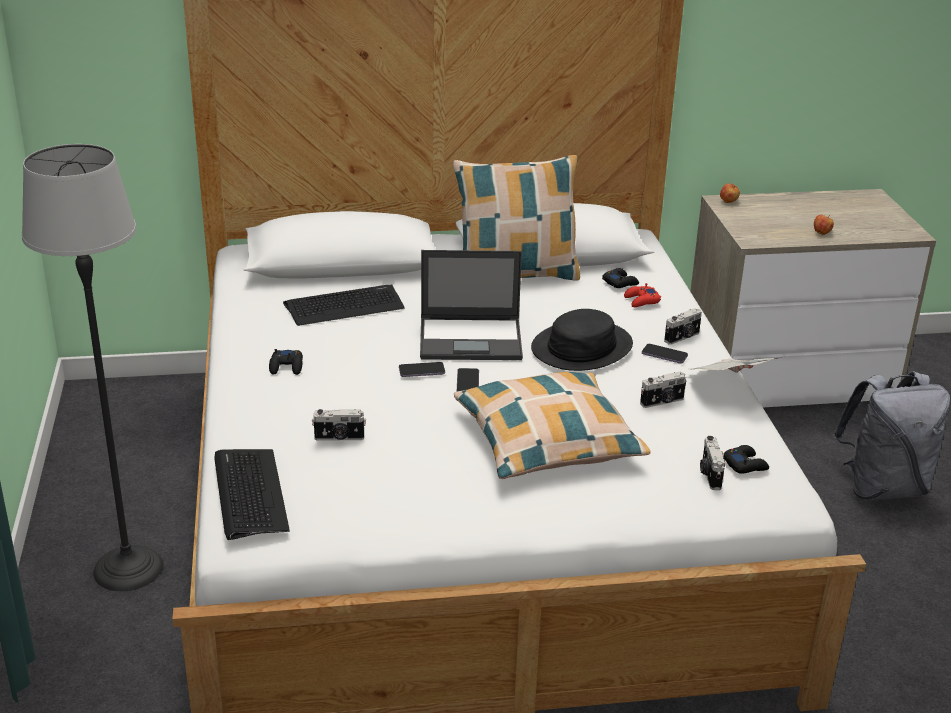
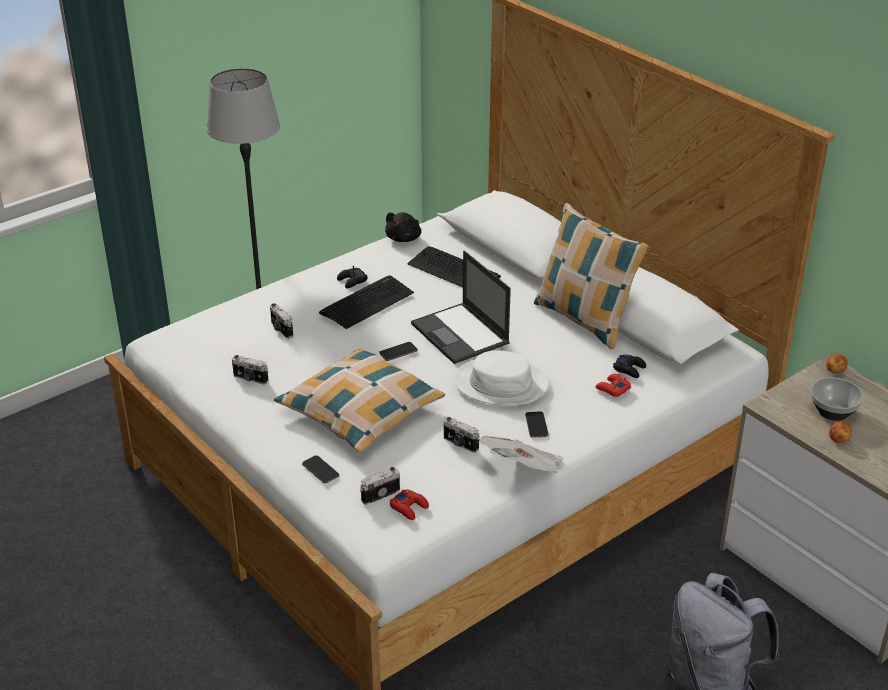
camera: 60 degrees right, 5 degrees up
keyboard [214,449,290,540] -> keyboard moved to [319,275,414,329]
phone [399,362,445,377] -> phone moved to [302,455,339,484]
black hat [531,309,633,371] -> white hat [454,351,548,405]
camera [664,308,702,345] -> camera moved to [232,355,269,385]
black game controller [723,445,769,474] -> red game controller [390,489,429,520]
none -> black plush toy [385,213,421,242]
none -> bowl [811,378,864,421]

